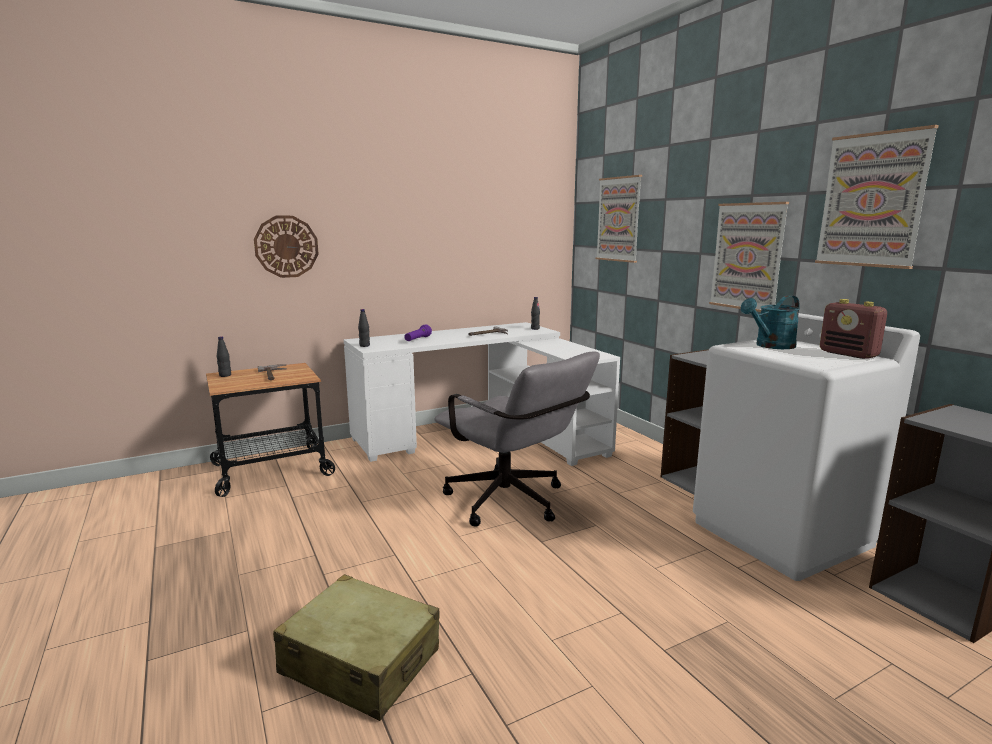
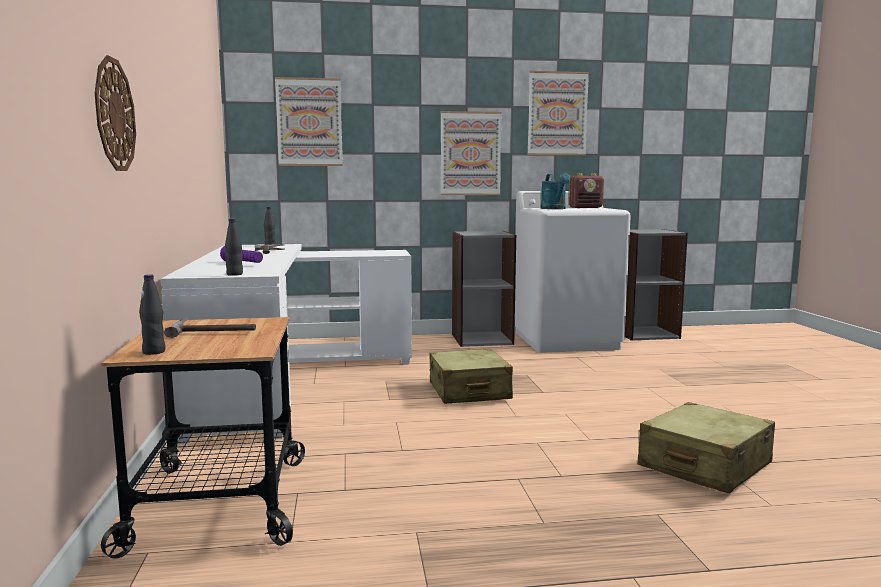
camera: 70 degrees left, 5 degrees down
grey office chair [435,352,600,527] -> beige suitcase [429,349,513,404]

